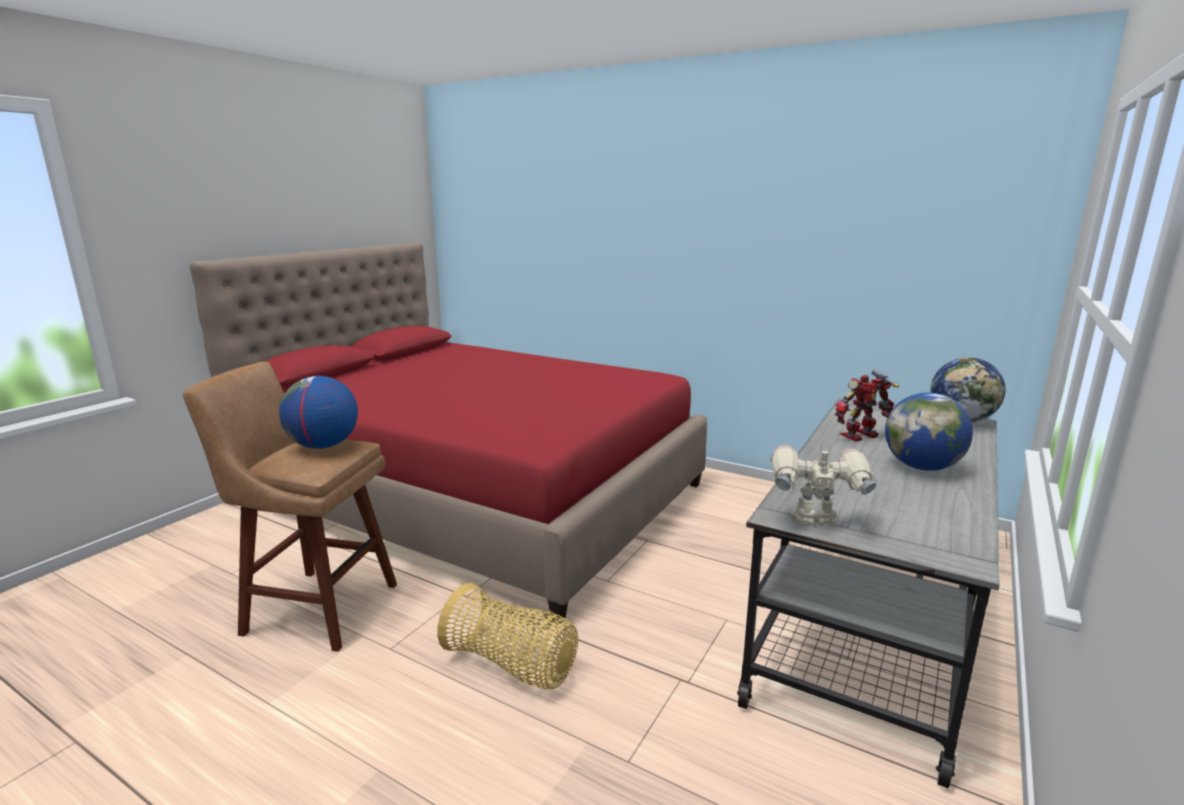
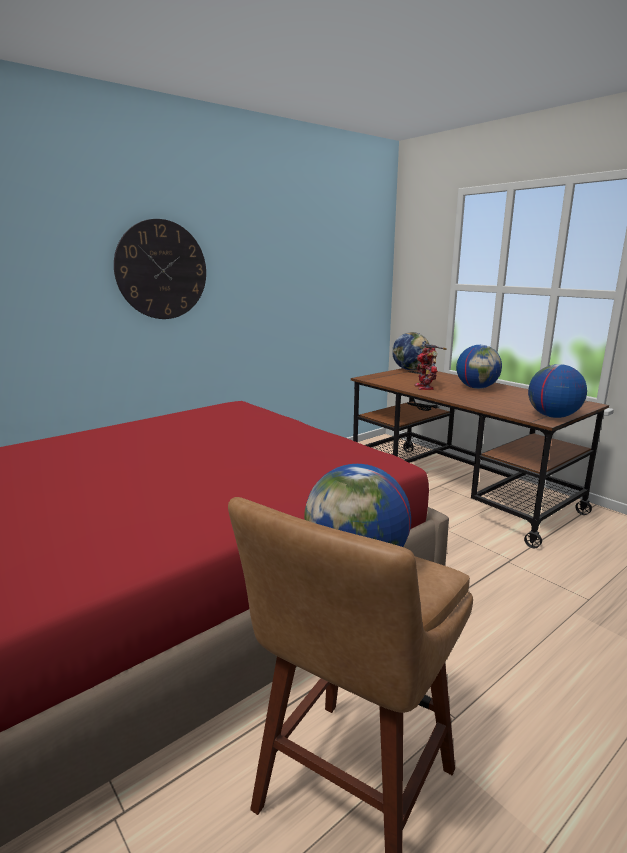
camera: 70 degrees left, 0 degrees up
basket [437,583,578,689] -> none
grey desk [737,398,999,789] -> brown desk [351,368,609,548]
toy robot [771,444,876,526] -> globe [528,364,587,418]
none -> wall clock [114,219,206,319]

